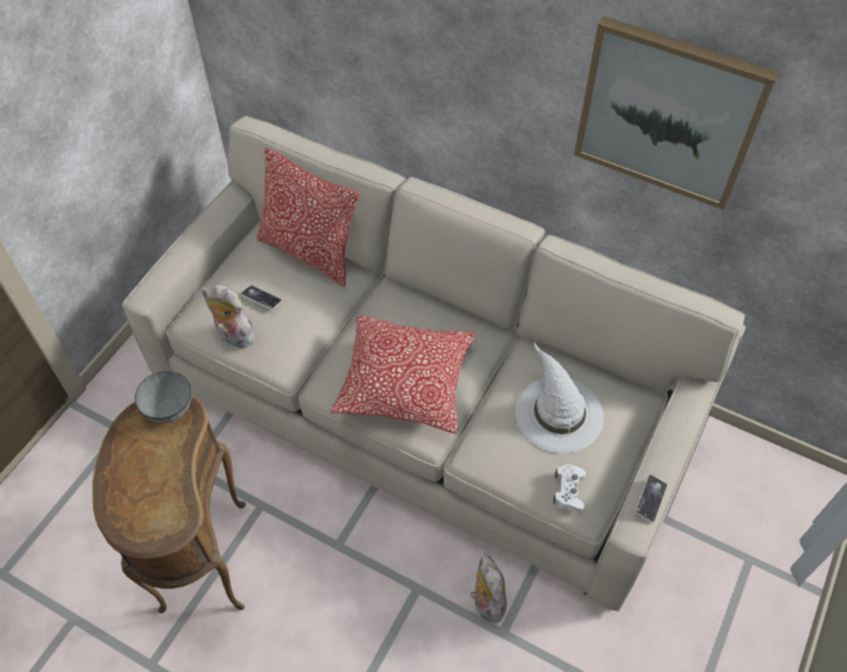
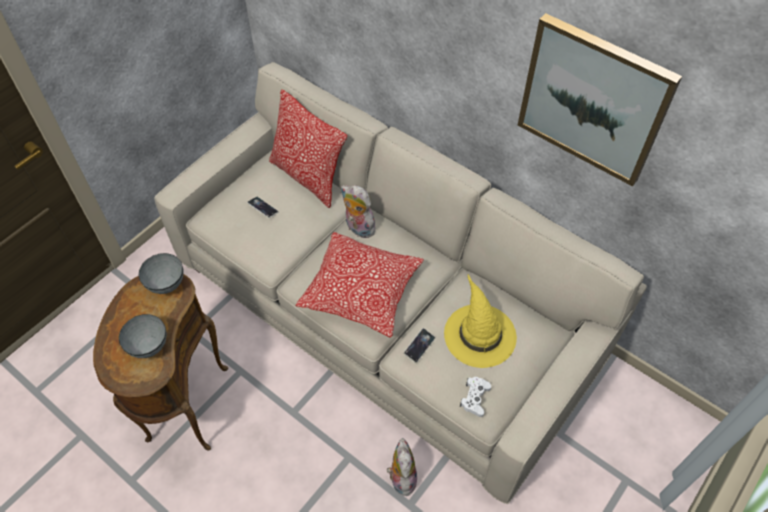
camera: 10 degrees right, 0 degrees up
plush toy [201,285,256,348] -> plush toy moved to [341,185,375,238]
white hat [515,343,604,453] -> yellow hat [444,274,517,368]
phone [635,474,667,523] -> phone moved to [404,328,435,363]
none -> grey bowl [119,314,167,358]

